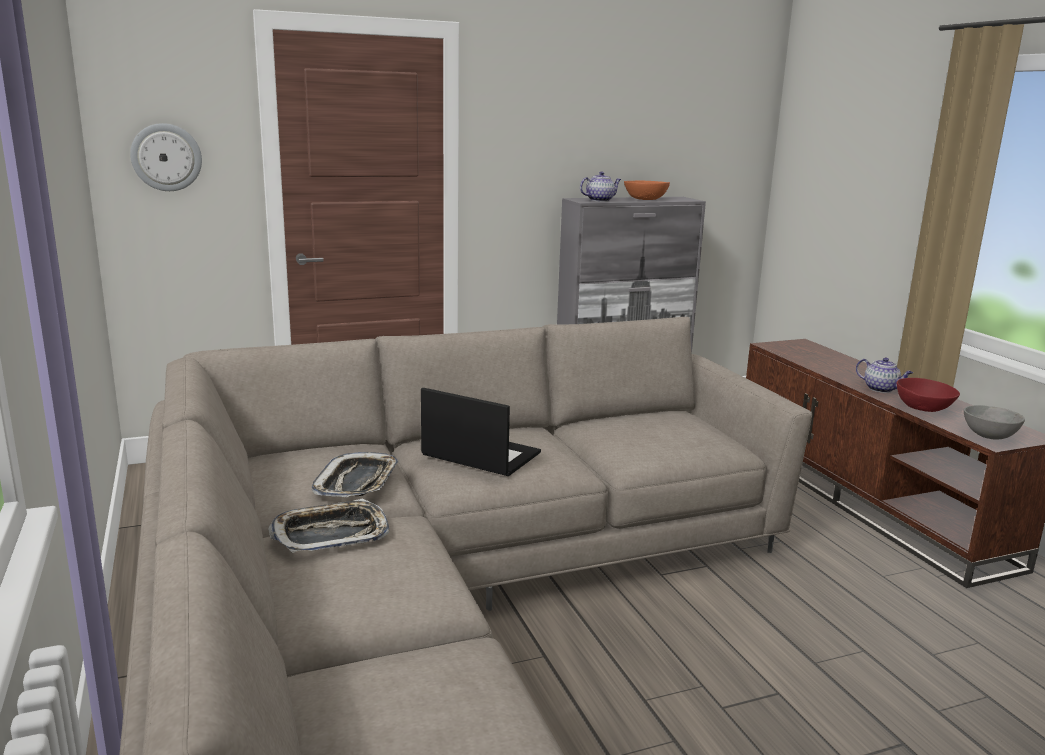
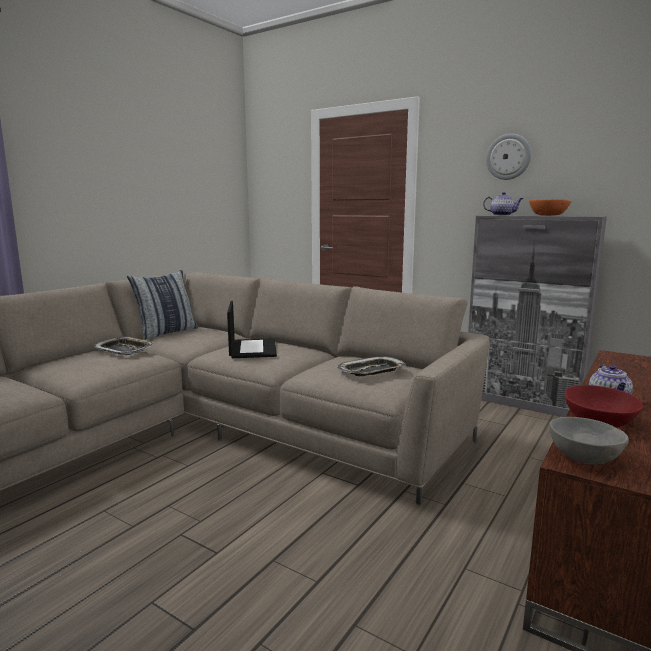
camera: 55 degrees right, 5 degrees down
wall clock [130,123,202,191] -> wall clock moved to [486,133,531,180]
tray [312,452,398,497] -> tray moved to [337,356,406,376]
none -> pillow [127,270,198,340]

